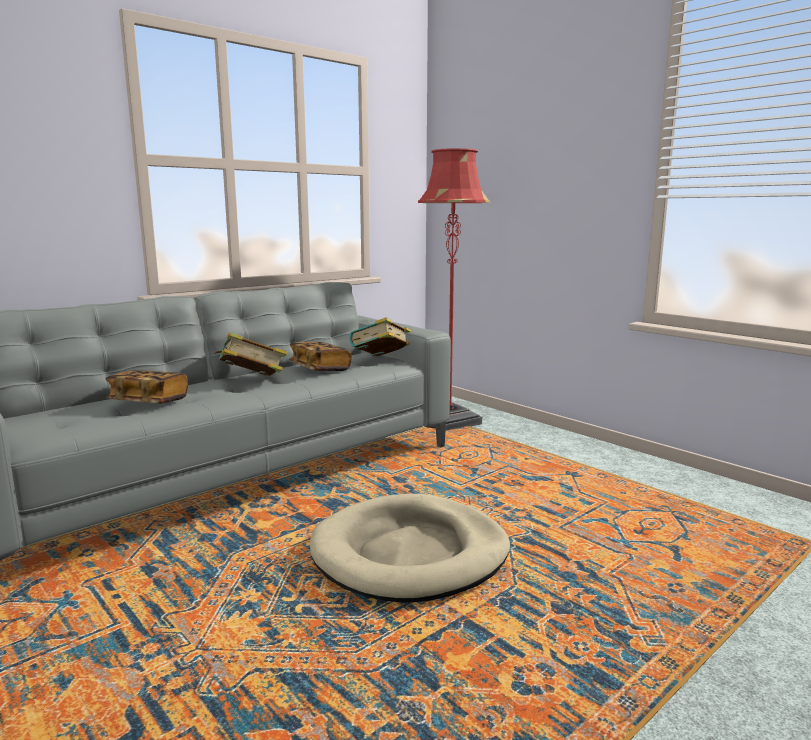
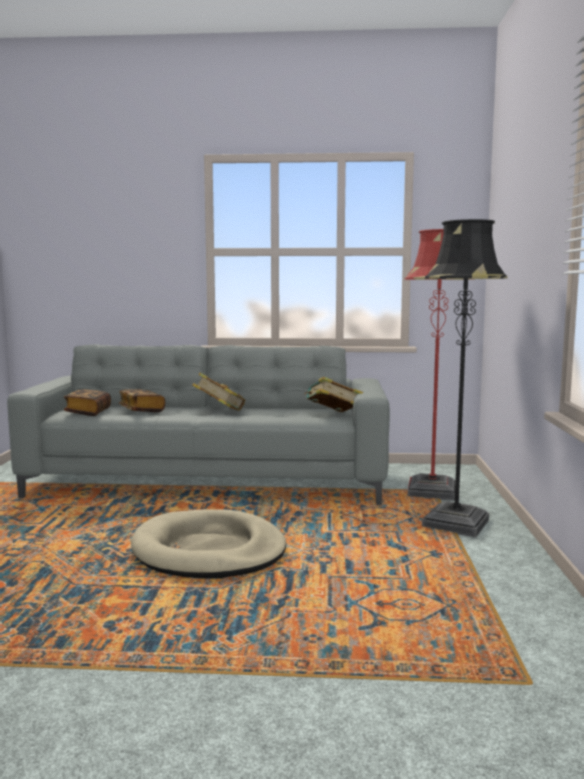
camera: 45 degrees right, 5 degrees down
book [289,342,352,371] -> book moved to [64,389,111,416]
none -> black floor lamp [422,219,508,538]

